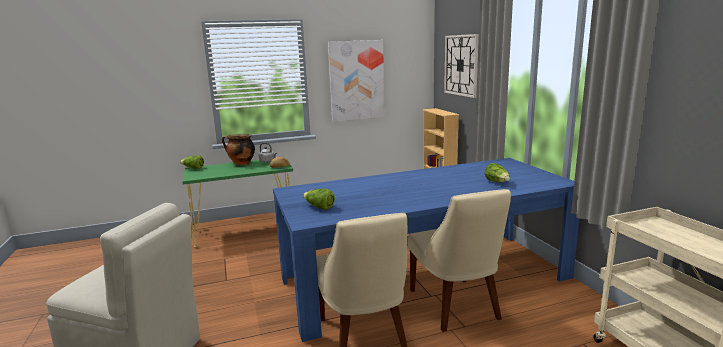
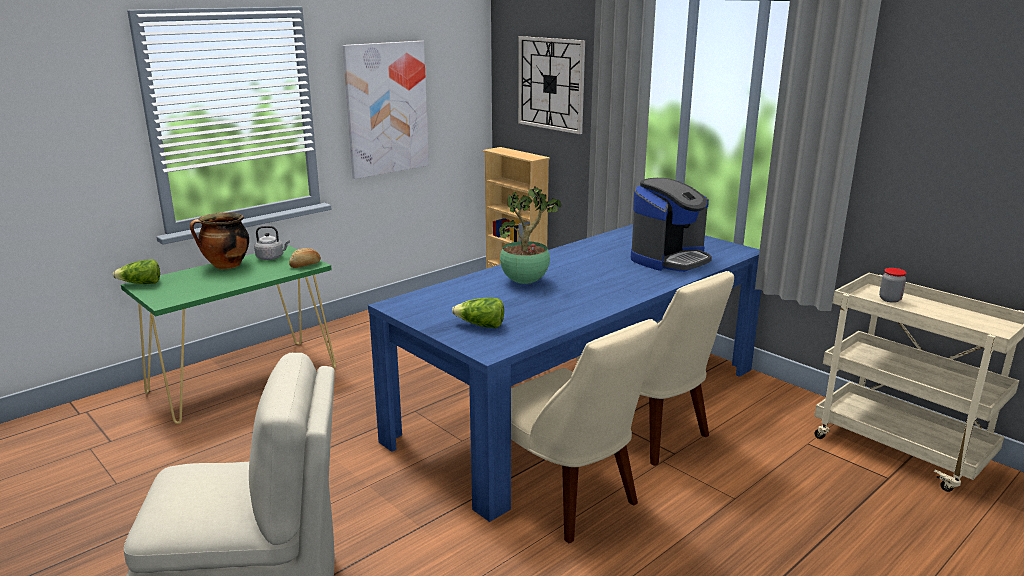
camera: 25 degrees left, 5 degrees up
lettuce [484,163,510,182] -> coffee machine [631,178,712,272]
none -> potted plant [499,186,561,284]
none -> jar [879,268,906,303]

